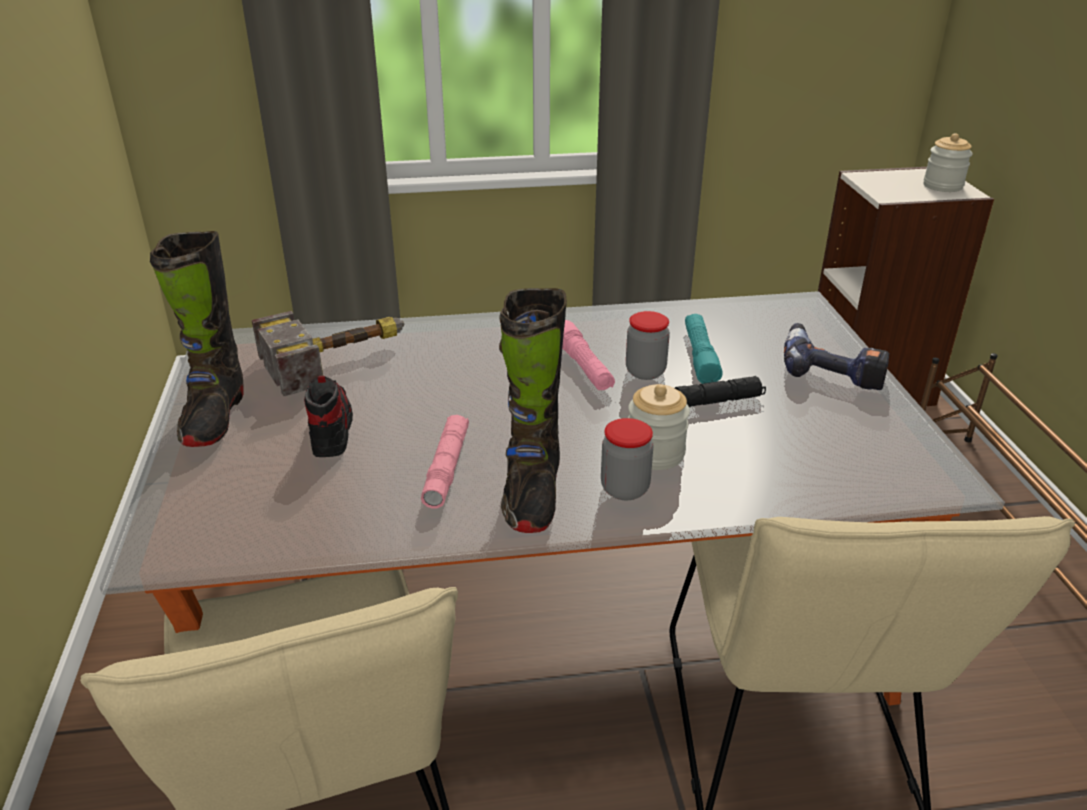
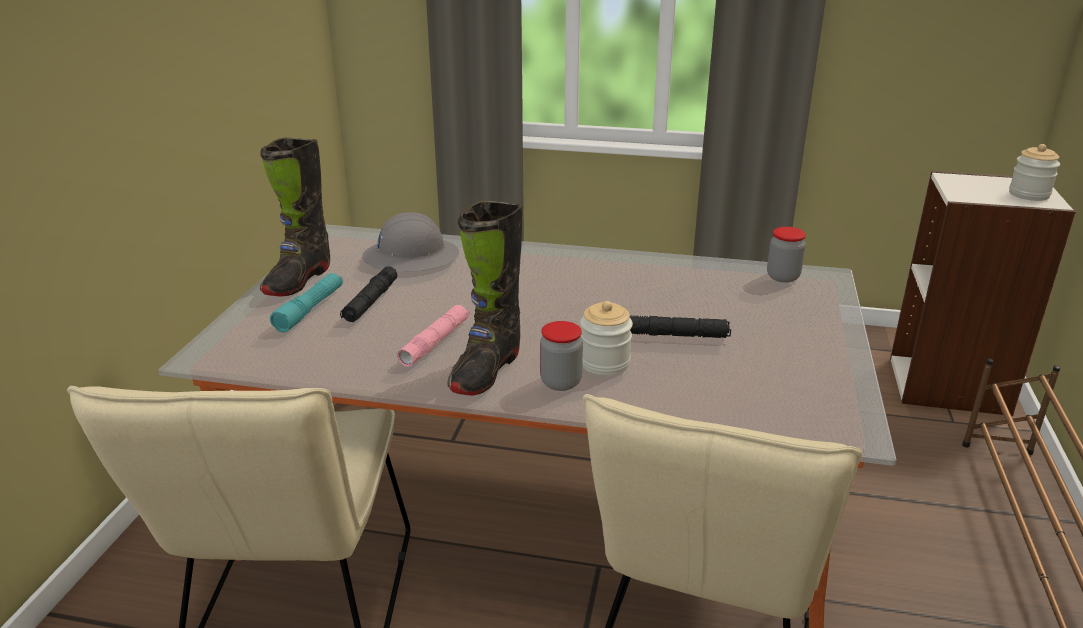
camera: 20 degrees right, 5 degrees down
hammer [252,311,404,396] -> grey hard hat [362,212,459,272]
shoe [304,375,353,457] -> black flashlight [340,266,398,322]
pink flashlight [562,320,615,390] -> none
jar [626,311,670,380] -> jar moved to [767,227,806,283]
turquoise flashlight [685,314,723,384] -> turquoise flashlight moved to [270,273,343,332]
power drill [784,323,889,390] -> none

